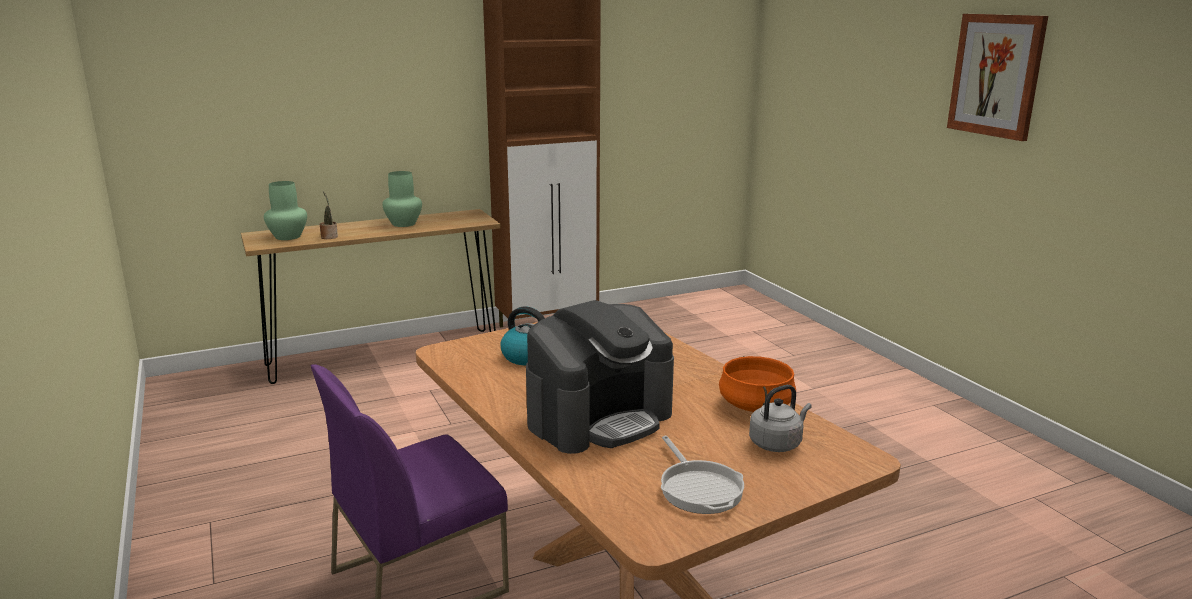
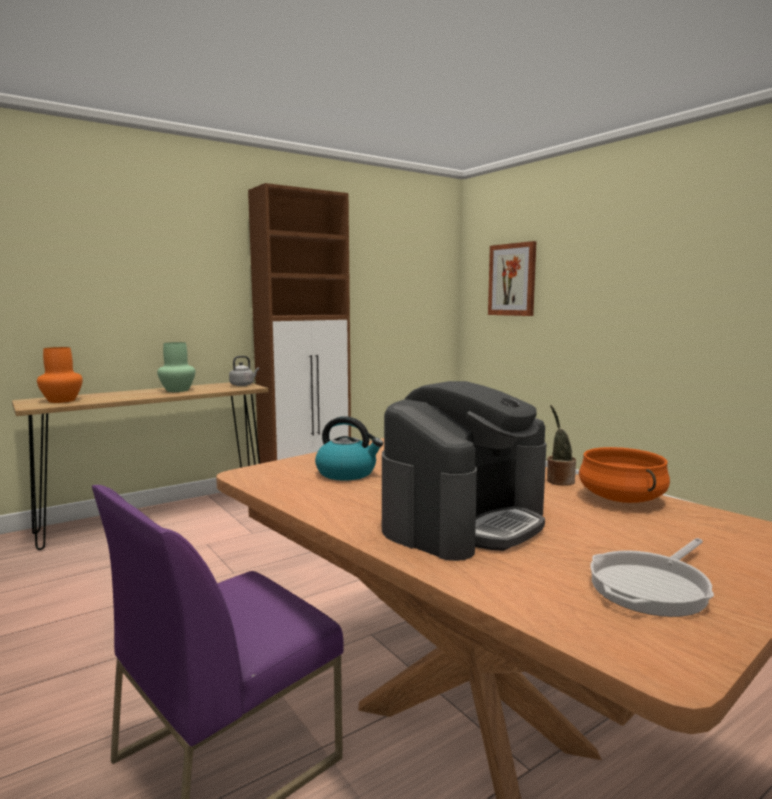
camera: 10 degrees left, 10 degrees down
green vase [264,181,307,240] -> orange vase [37,347,83,403]
potted plant [319,191,338,239] -> potted plant moved to [547,405,576,486]
frying pan [661,436,744,514] -> frying pan turned 75 degrees clockwise [590,538,714,617]
grey kettle [749,385,812,452] -> grey kettle moved to [229,356,259,386]
picture [947,14,1048,141] -> picture moved to [488,241,537,316]

